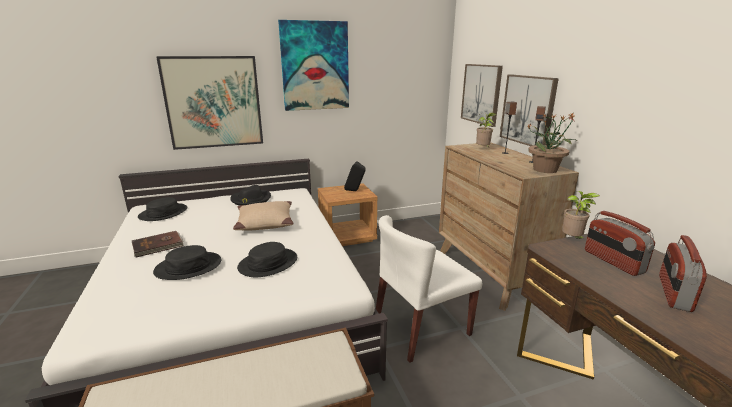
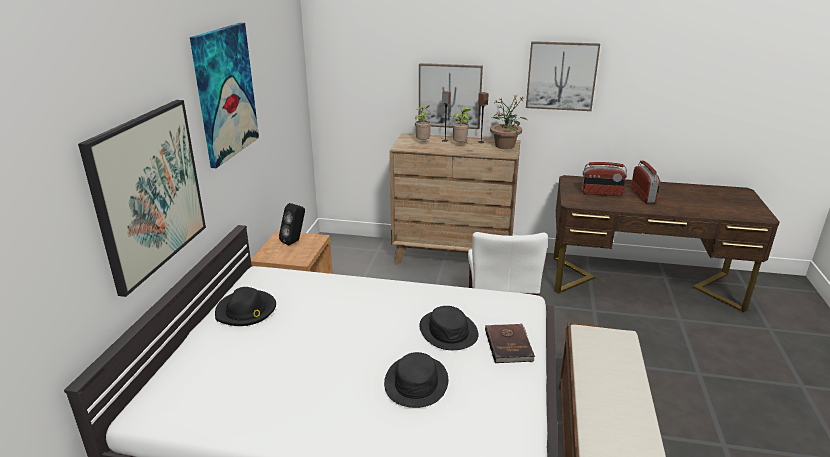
camera: 60 degrees left, 5 degrees up
brown book [132,231,184,257] -> brown book moved to [485,324,535,363]
black hat [138,197,187,221] -> none
beige pillow [233,201,294,231] -> none
picture [461,64,503,127] -> picture moved to [526,41,600,111]
potted plant [562,191,600,239] -> potted plant moved to [453,107,471,143]
radio [659,235,707,312] -> radio turned 150 degrees counterclockwise [631,161,660,203]

